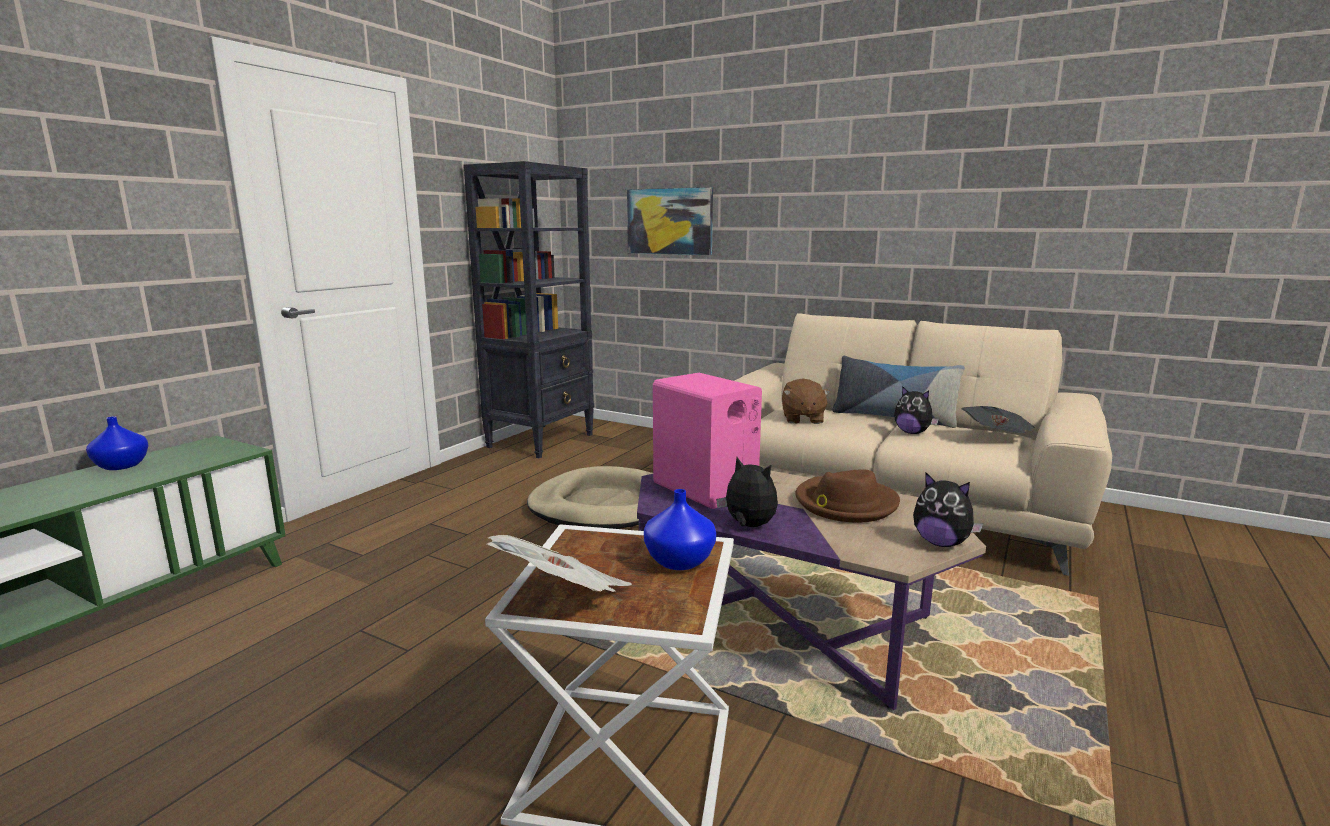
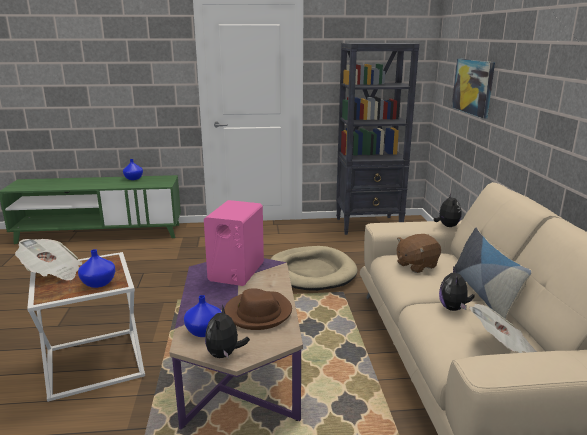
camera: 55 degrees right, 5 degrees up
plush toy [716,457,778,527] -> plush toy moved to [433,194,461,227]
none -> blue vase [184,295,222,337]

